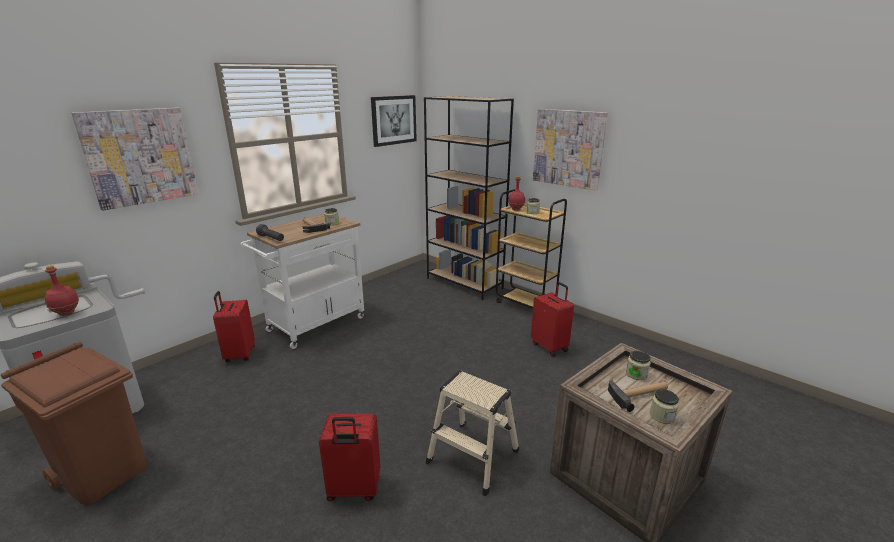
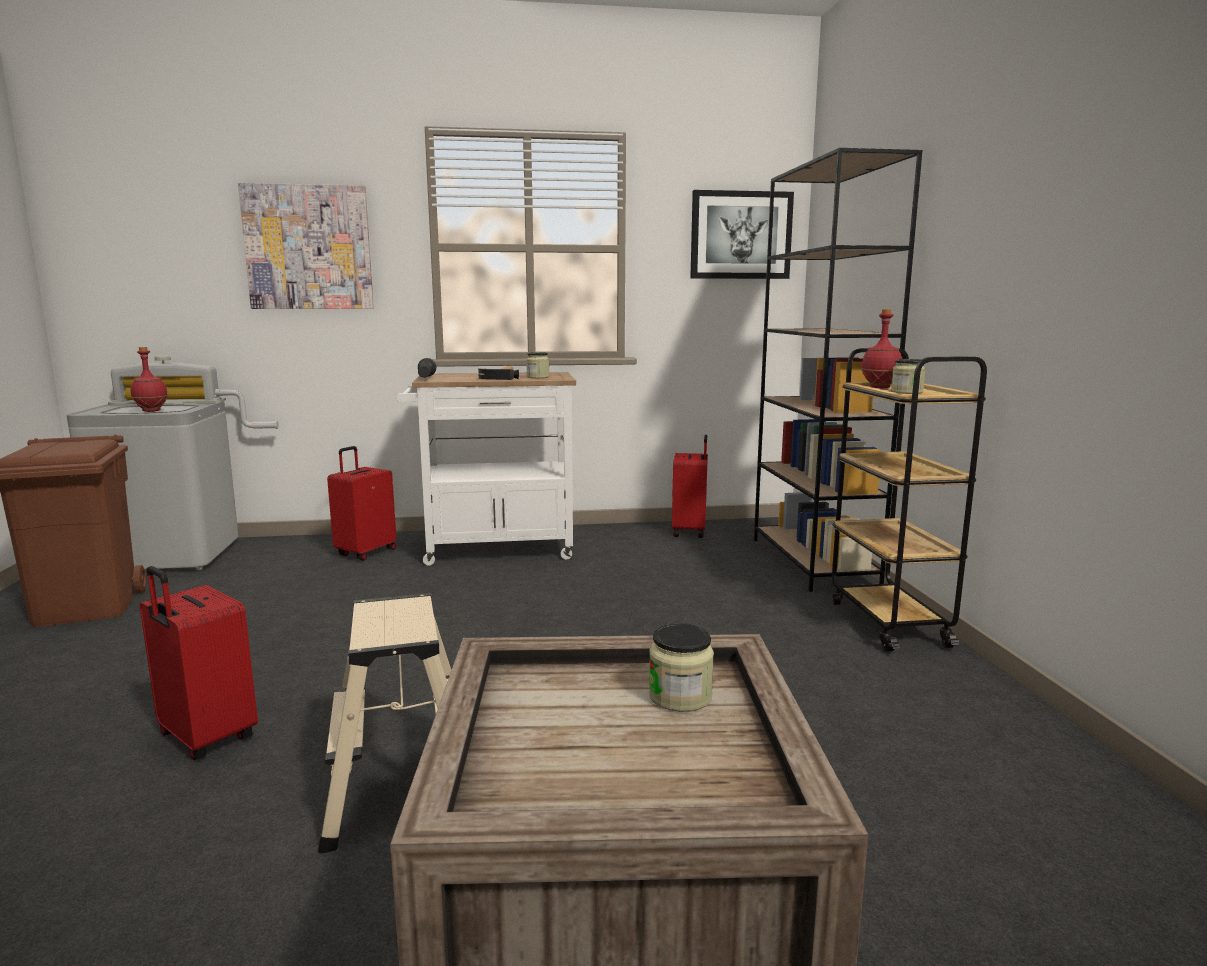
camera: 40 degrees right, 10 degrees down
red suitcase [531,282,574,357] -> red suitcase moved to [672,435,708,538]
picture [533,109,608,191] -> none
hammer [608,378,668,412] -> none
jar [650,389,679,424] -> none

